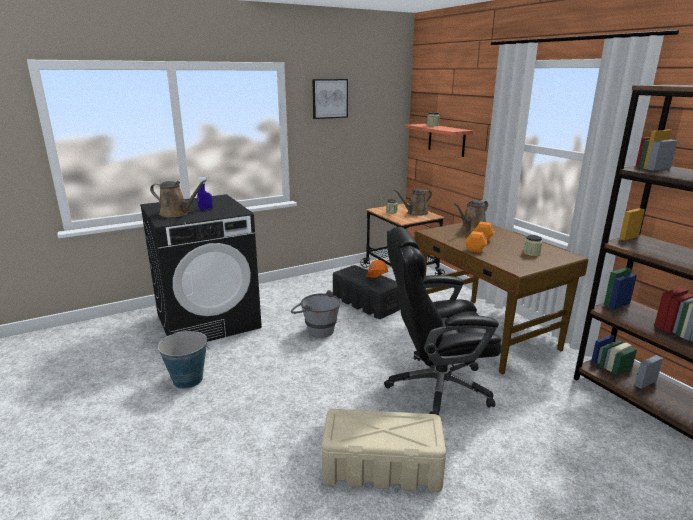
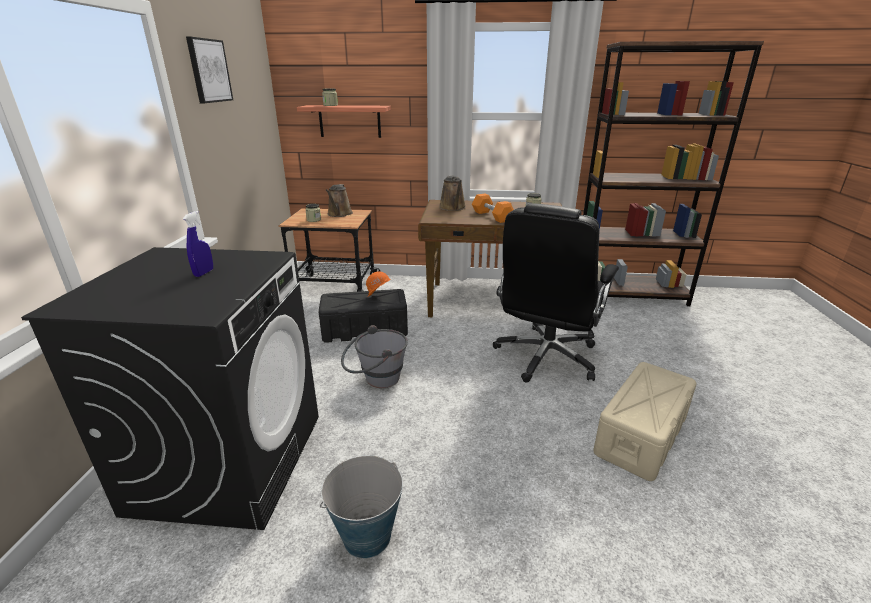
camera: 55 degrees left, 5 degrees up
brown watering can [150,180,207,218] -> none

